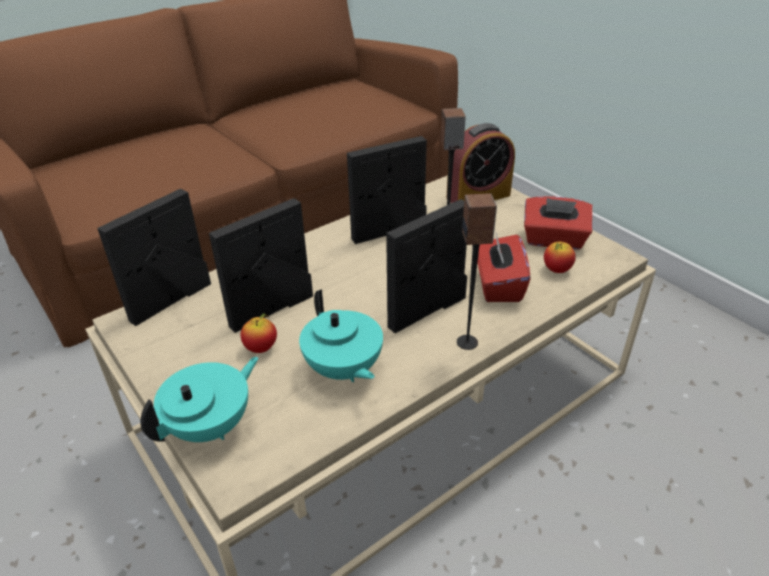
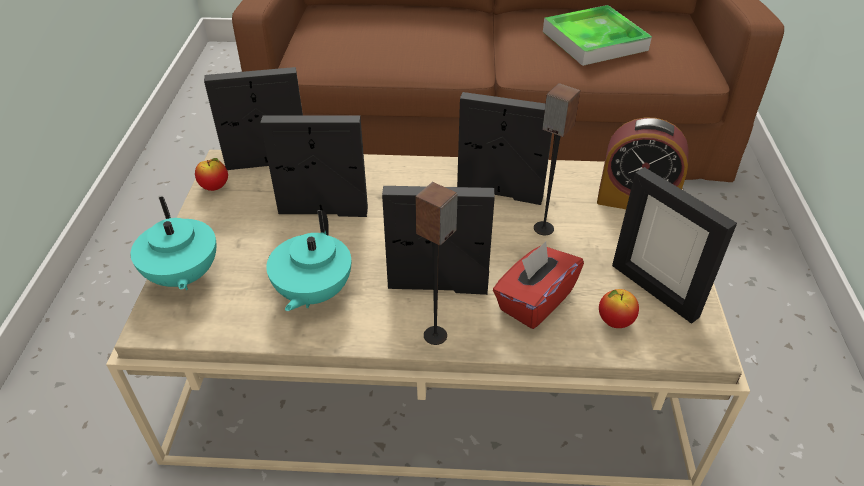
camera: 40 degrees right, 5 degrees up
turquoise teapot [140,357,258,442] -> turquoise teapot turned 75 degrees clockwise [130,197,216,290]
apple [241,313,277,353] -> apple moved to [195,158,228,191]
red tissue box [524,196,592,250] -> picture frame [612,167,737,324]
none -> tray [543,5,652,66]

